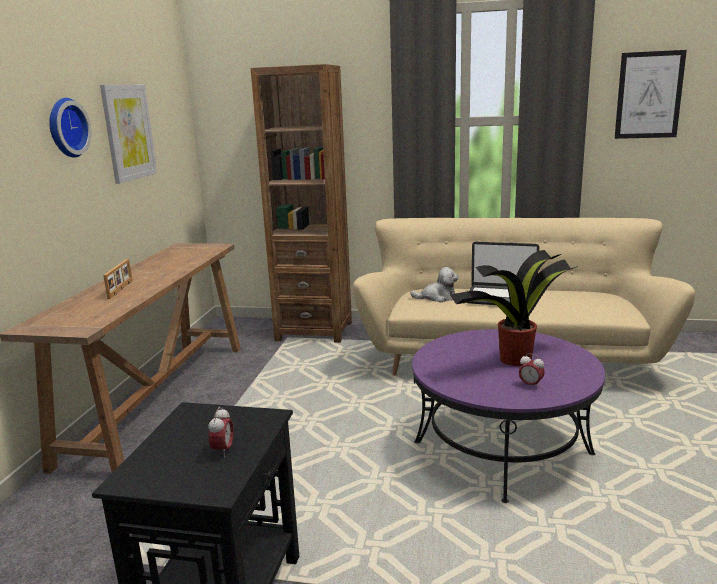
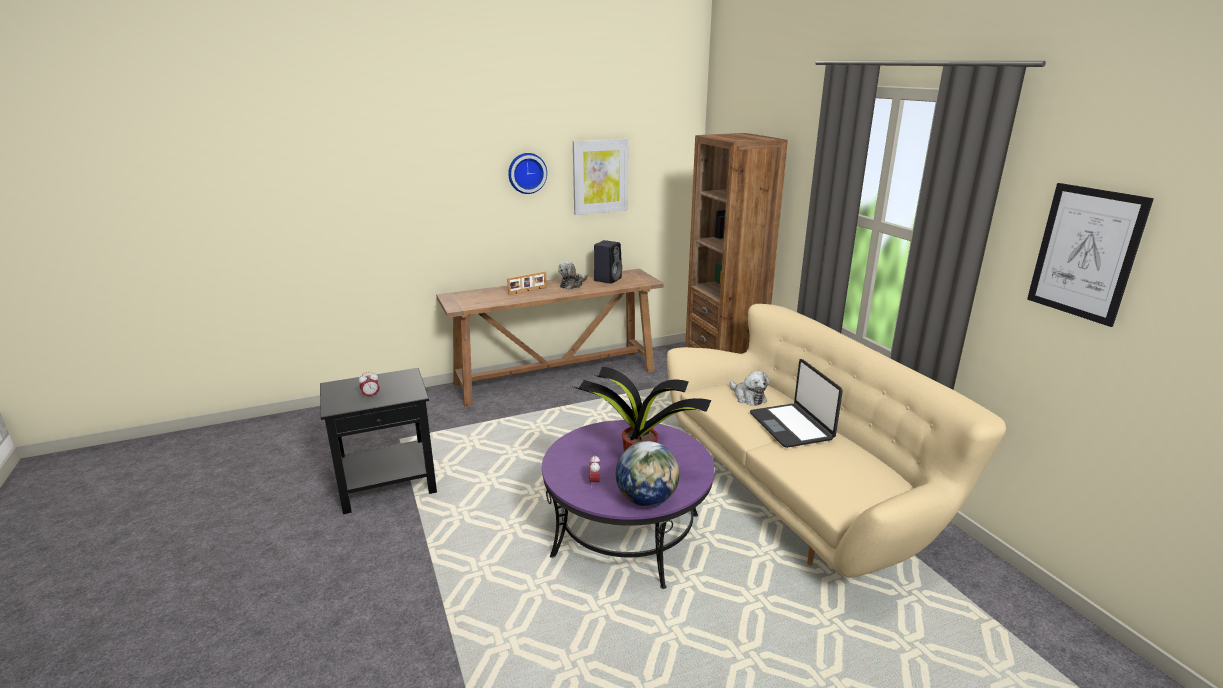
camera: 55 degrees right, 5 degrees up
none -> plush toy [558,261,588,290]
none -> black speaker [594,240,622,284]
none -> globe [616,441,680,507]

